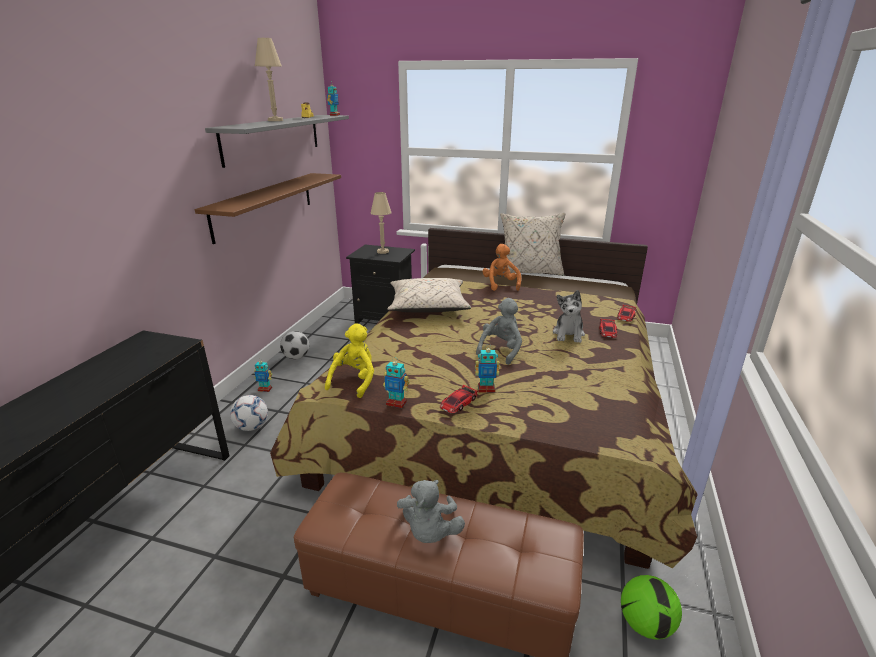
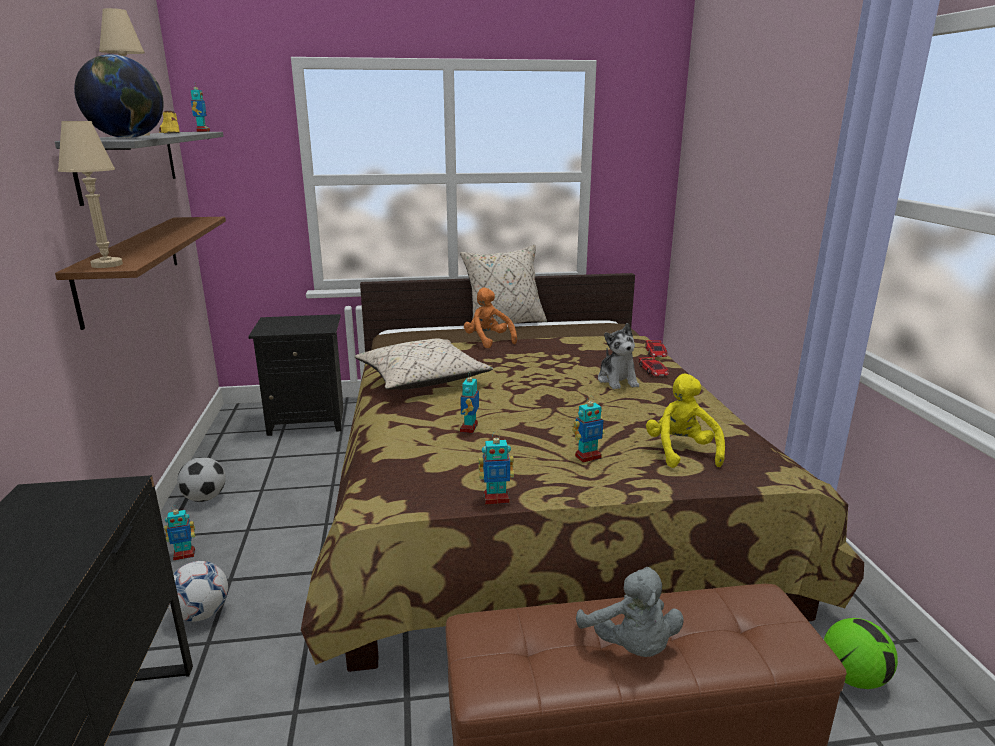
camera: 25 degrees left, 5 degrees down
yellow plush toy [325,323,374,398] -> yellow plush toy moved to [646,374,725,468]
beige table lamp [370,192,392,254] -> beige table lamp moved to [58,121,123,268]
toy car [440,385,478,413] -> none
grey plush toy [476,298,522,365] -> none
none -> globe [74,54,164,138]
none -> toy robot [460,377,479,433]

